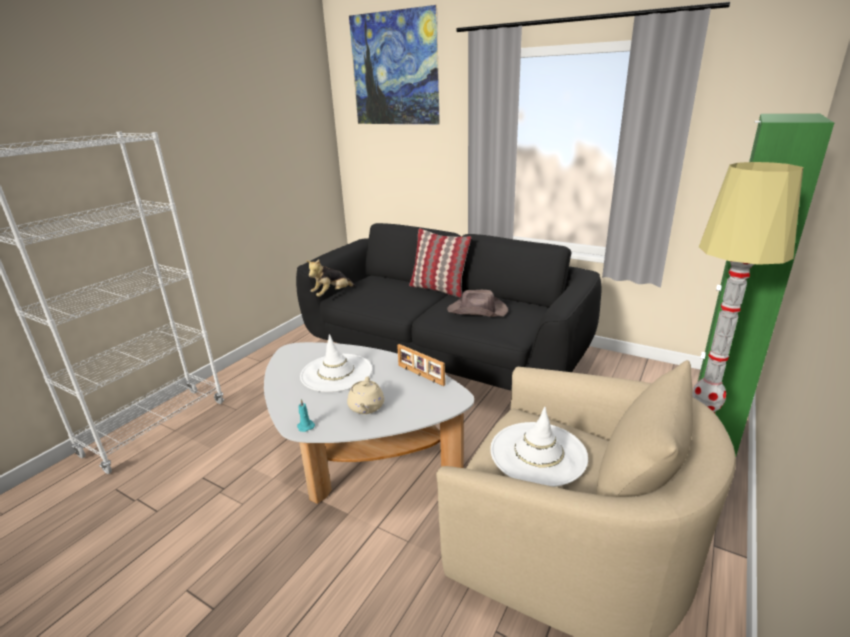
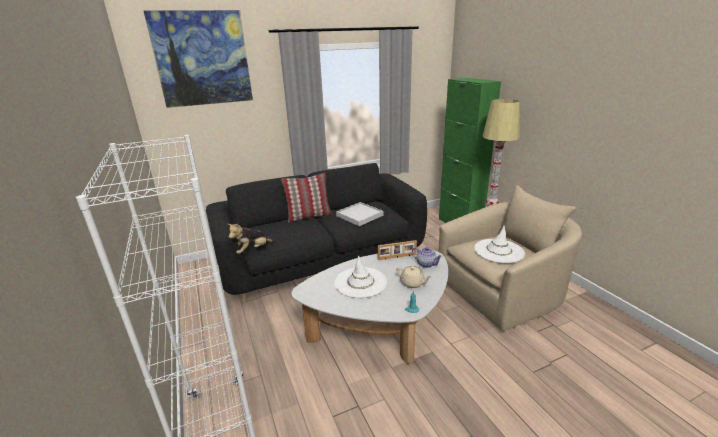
camera: 55 degrees left, 0 degrees up
plush toy [306,260,355,297] -> plush toy turned 60 degrees clockwise [228,223,275,254]
brown hat [447,290,508,317] -> white tray [336,202,384,226]
none -> teapot [412,247,442,268]

